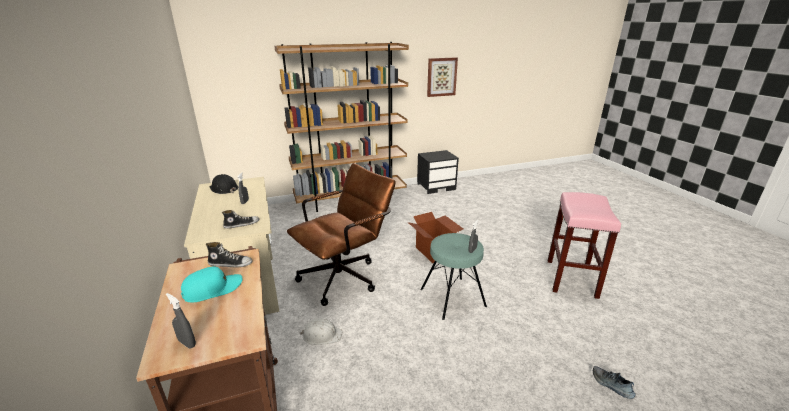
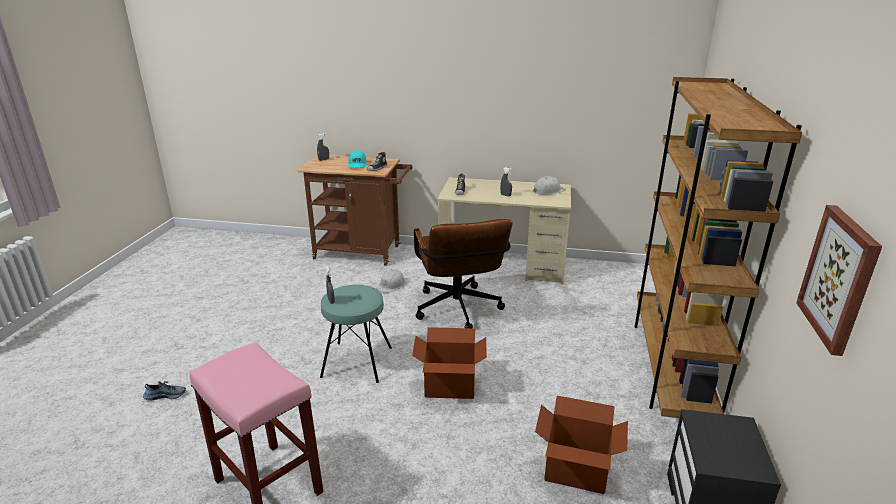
camera: 120 degrees right, 0 degrees up
black hard hat [209,174,239,194] -> white hard hat [533,176,565,195]
none -> cardboard box [535,396,628,494]

